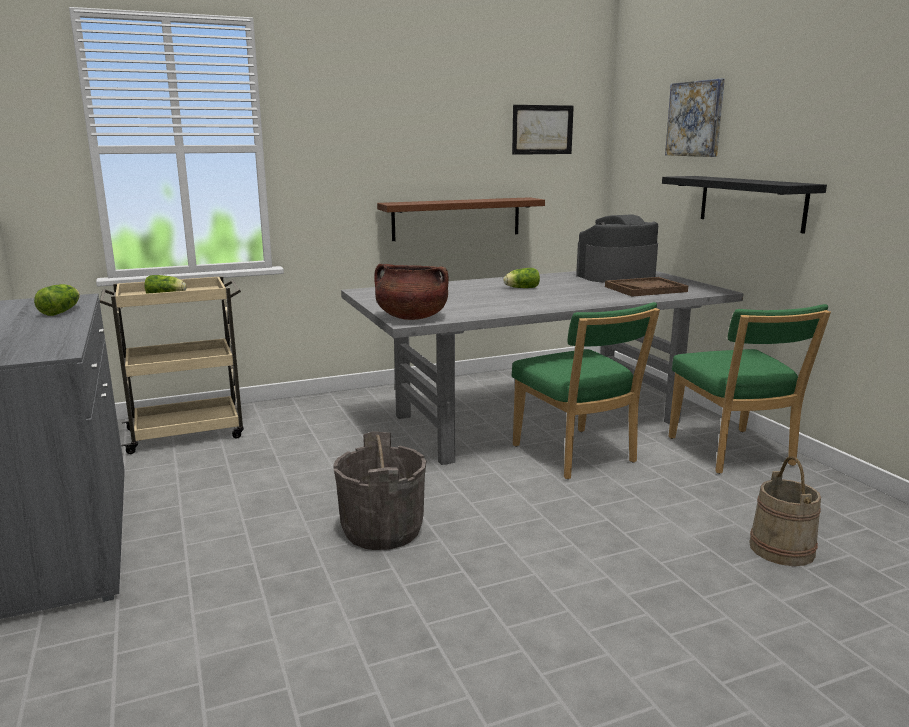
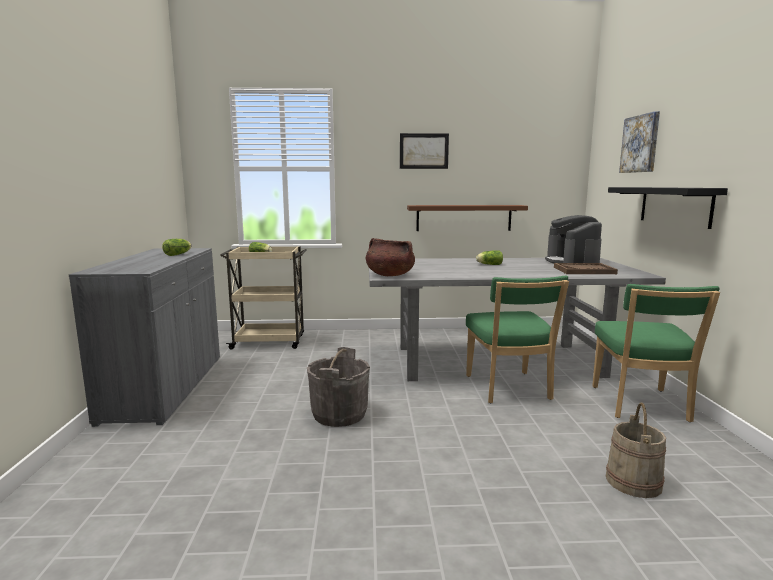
camera: 20 degrees right, 5 degrees down
picture [512,105,574,155] -> picture moved to [400,133,449,169]
coffee machine [576,214,658,283] -> coffee machine turned 90 degrees counterclockwise [545,215,602,264]

